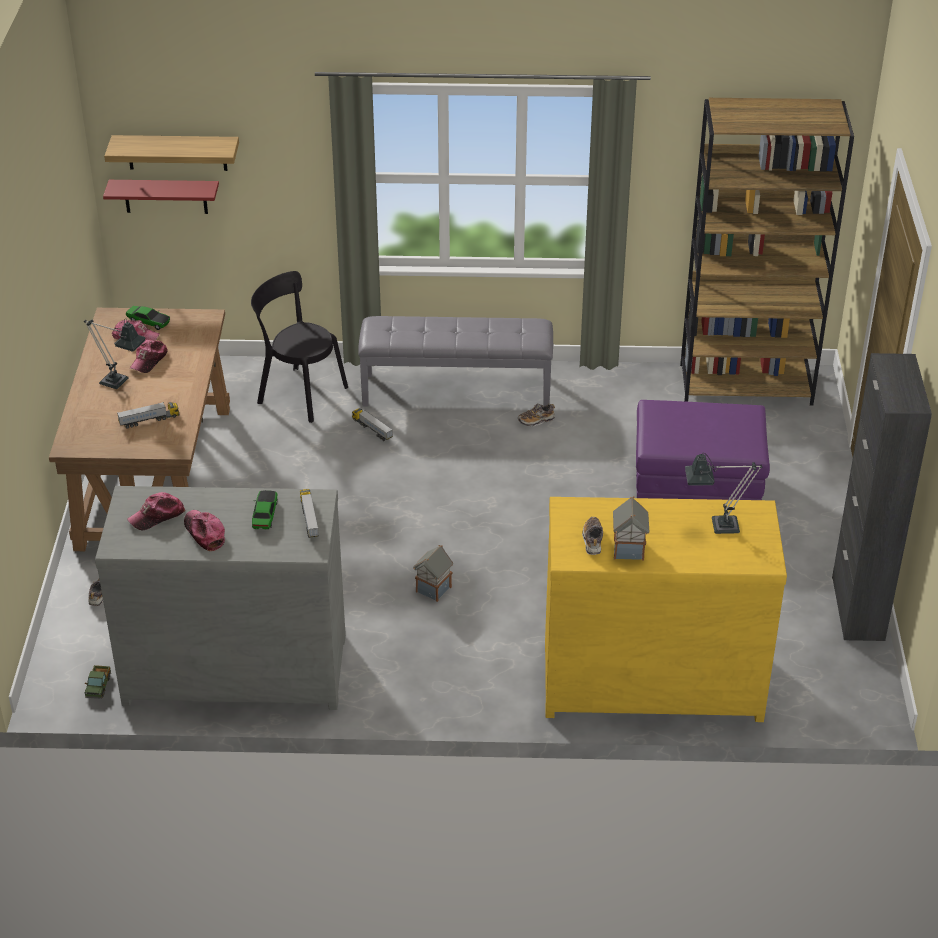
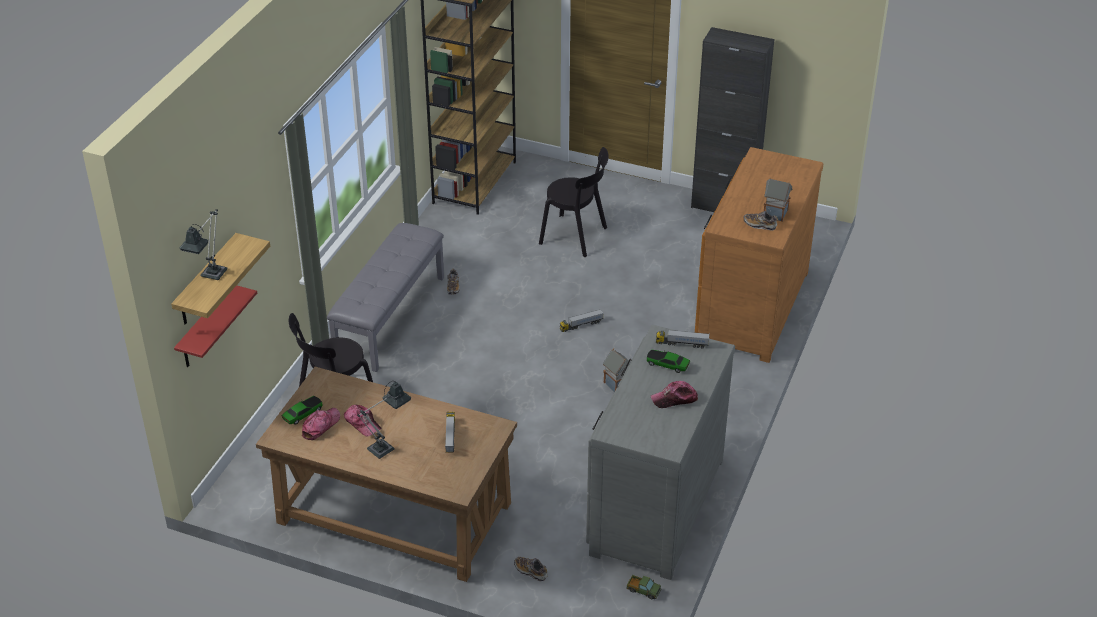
camera: 70 degrees left, 0 degrees up
cap [127,492,185,530] -> none
toy truck [352,409,393,441] -> toy truck moved to [560,309,604,332]
yellow dresser [545,497,787,722] -> brown dresser [695,147,824,363]
purple ottoman [636,400,770,500] -> black chair [539,147,609,257]
table lamp [685,453,762,534] -> table lamp moved to [180,209,227,280]

